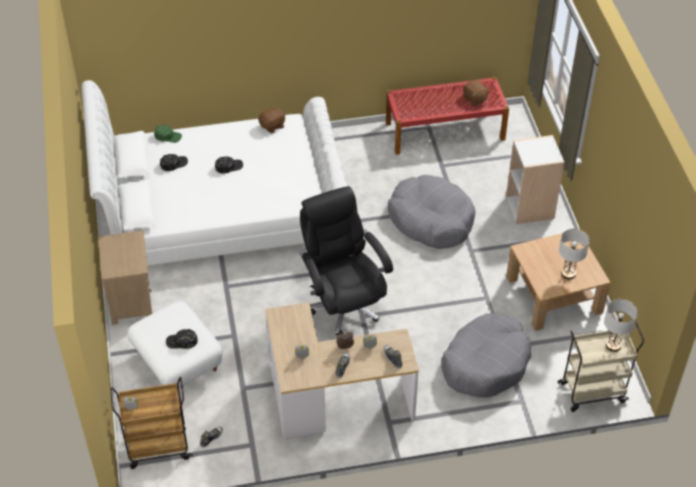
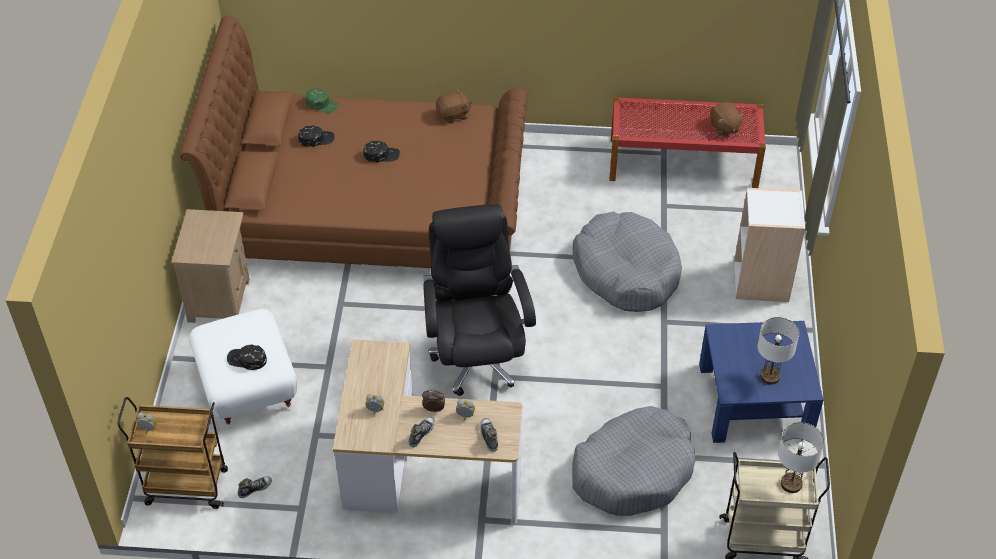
camera: 15 degrees right, 0 degrees up
white bed [82,80,347,266] -> brown bed [179,16,528,268]
brown coffee table [506,233,611,331] -> blue coffee table [699,321,823,443]

